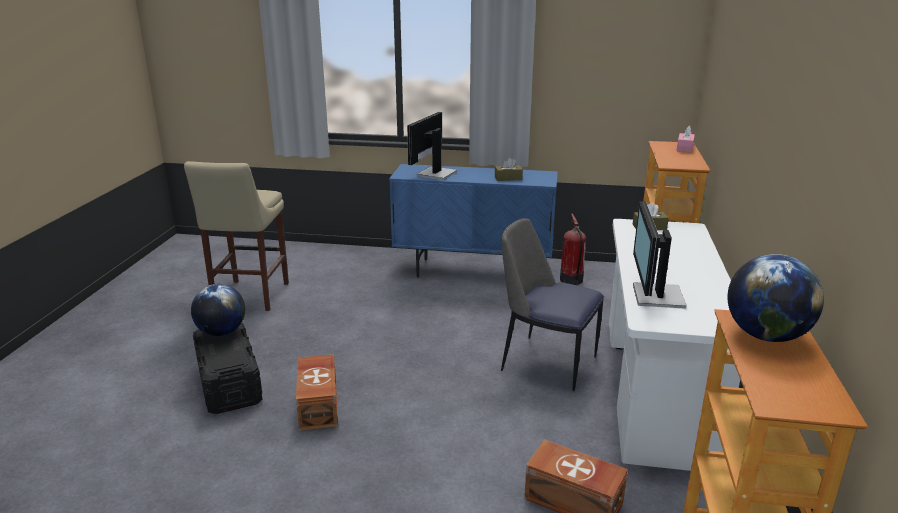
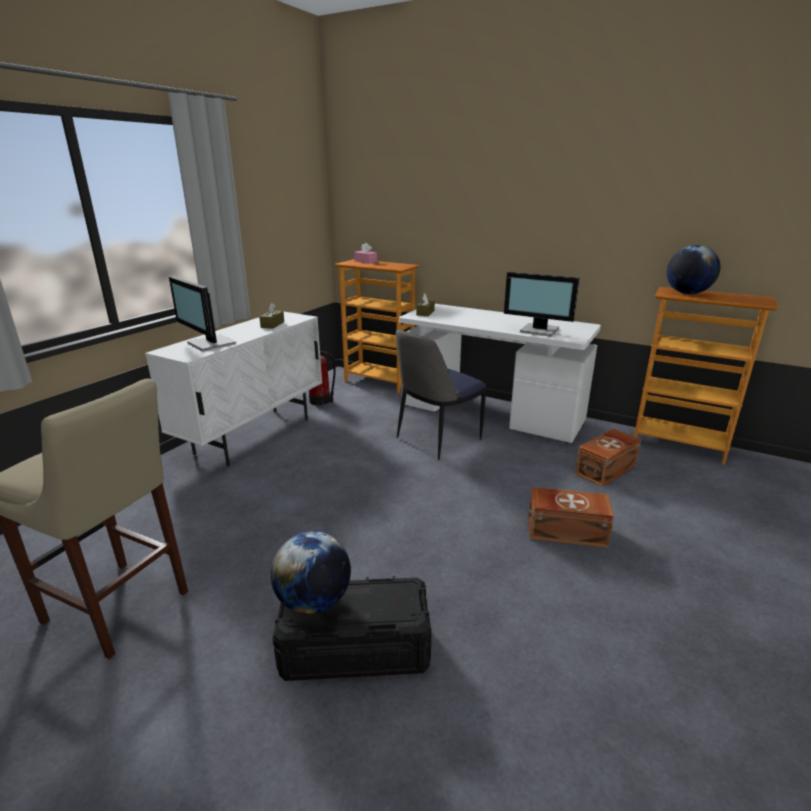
camera: 70 degrees left, 0 degrees up
brown storage box [296,354,338,431] -> brown storage box moved to [528,487,615,548]
blue cabinet [389,164,558,278] -> white cabinet [145,311,322,467]

